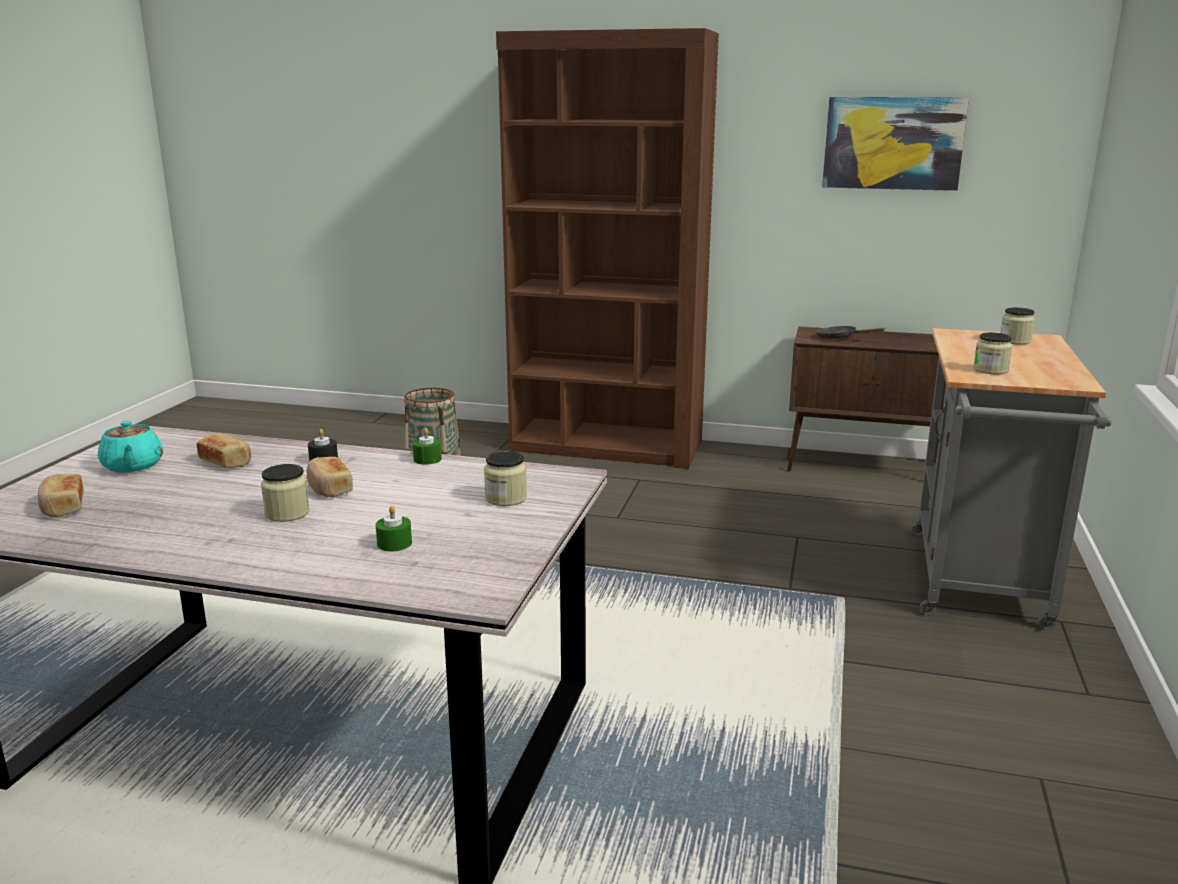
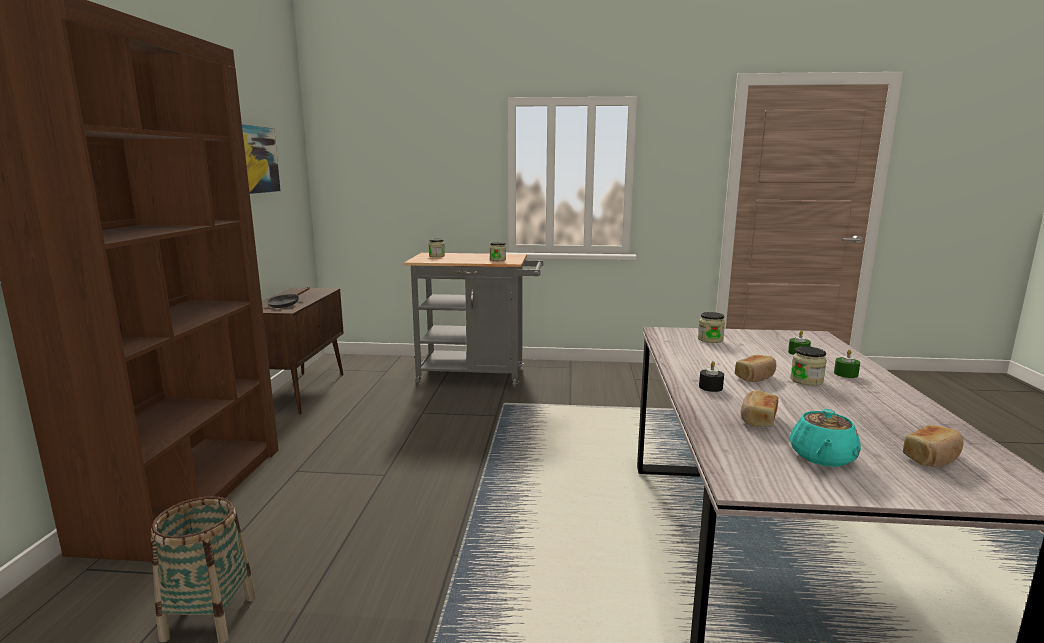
camera: 100 degrees left, 5 degrees down
turquoise teapot [98,421,163,473] -> turquoise teapot turned 150 degrees clockwise [790,409,861,467]
green candle [412,428,442,465] -> green candle moved to [834,349,860,378]

